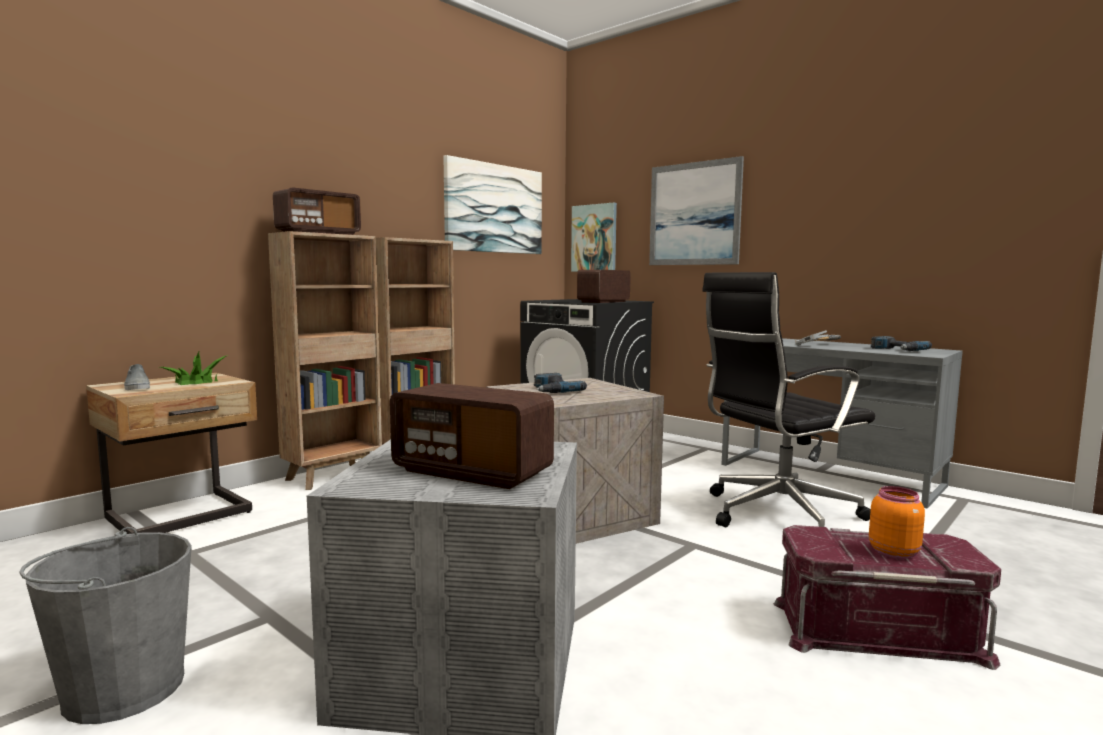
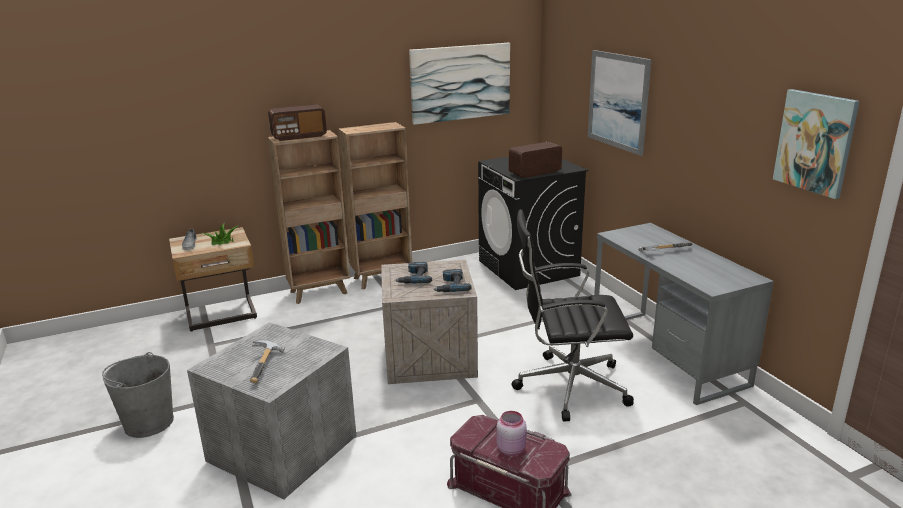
camera: 25 degrees right, 15 degrees up
radio [390,383,554,489] -> hammer [250,340,285,383]
picture [571,203,617,272] -> picture moved to [773,89,860,199]
orange jar [869,486,925,559] -> pink jar [497,411,527,456]
power drill [871,336,932,351] -> power drill moved to [433,269,472,292]

